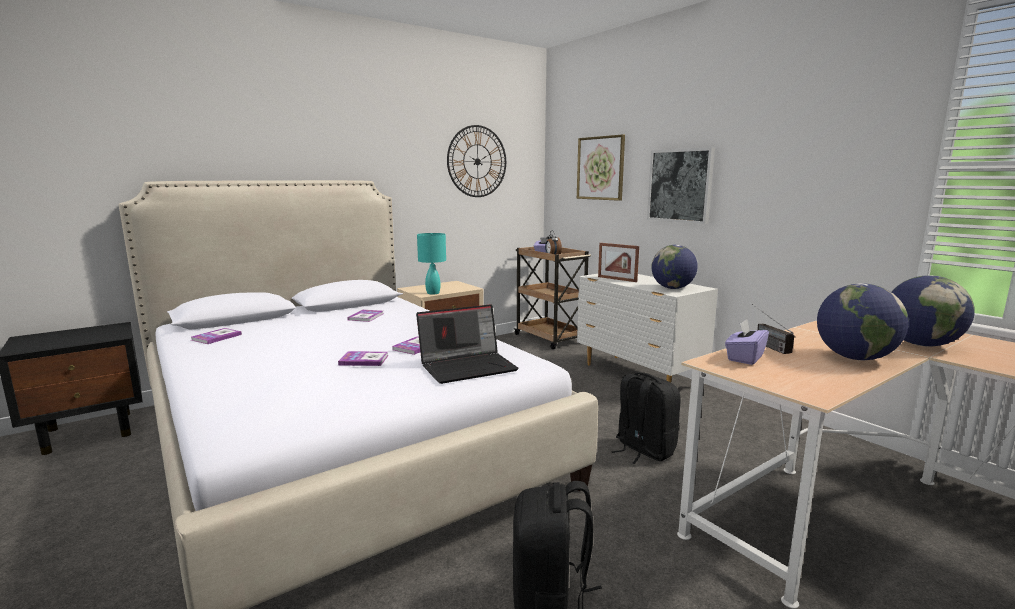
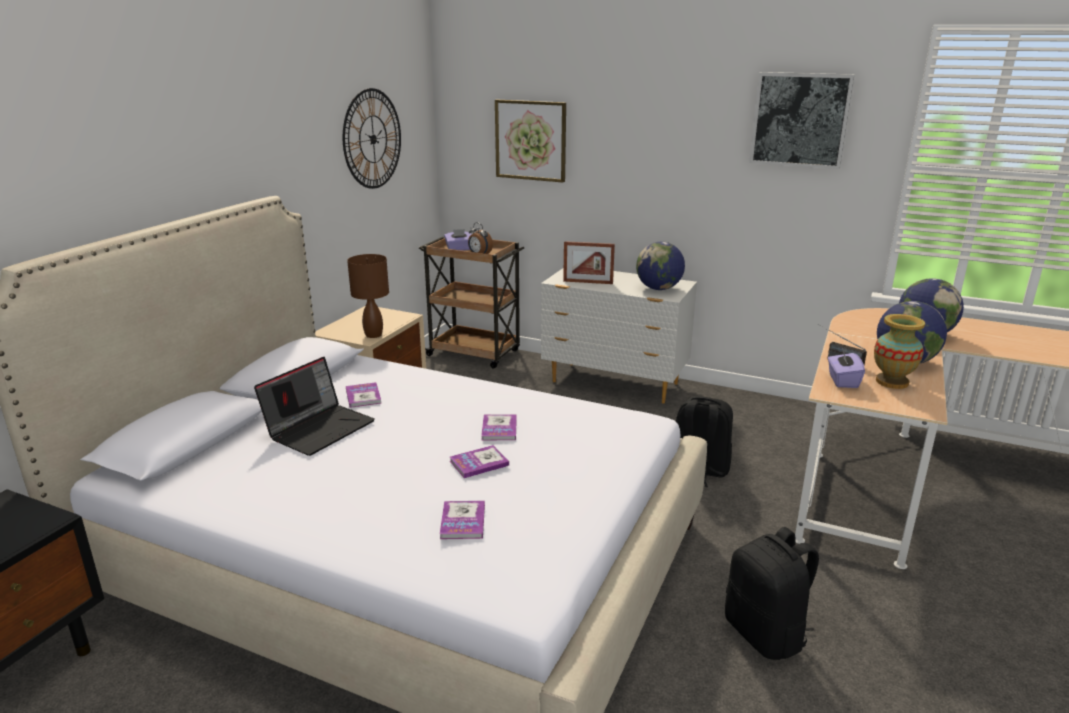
camera: 30 degrees left, 10 degrees up
book [191,328,242,344] -> book moved to [440,501,485,539]
laptop [416,304,519,384] -> laptop moved to [254,357,375,456]
turquoise table lamp [417,233,446,295] -> brown table lamp [347,254,389,338]
picture [647,147,715,224] -> picture moved to [749,72,855,169]
none -> vase [874,314,925,389]

